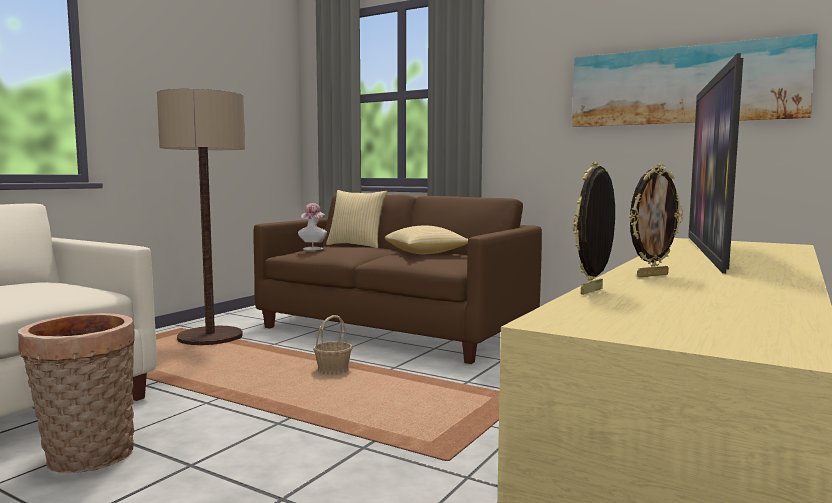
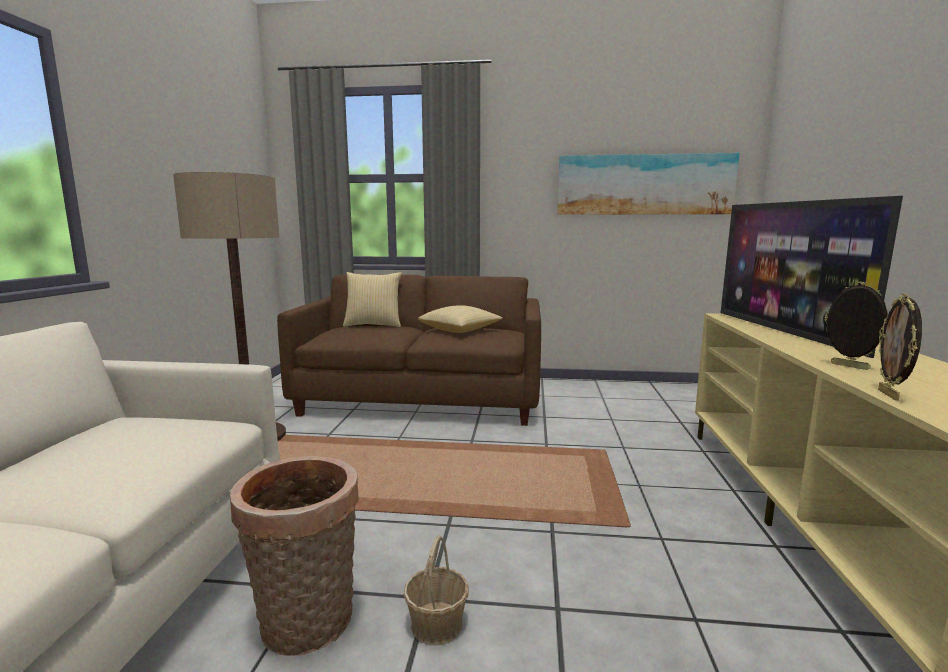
camera: 25 degrees left, 5 degrees up
hat [298,203,327,250] -> none
basket [313,315,353,375] -> basket moved to [404,535,468,645]
picture frame [629,164,683,277] -> picture frame turned 75 degrees counterclockwise [824,282,889,370]

